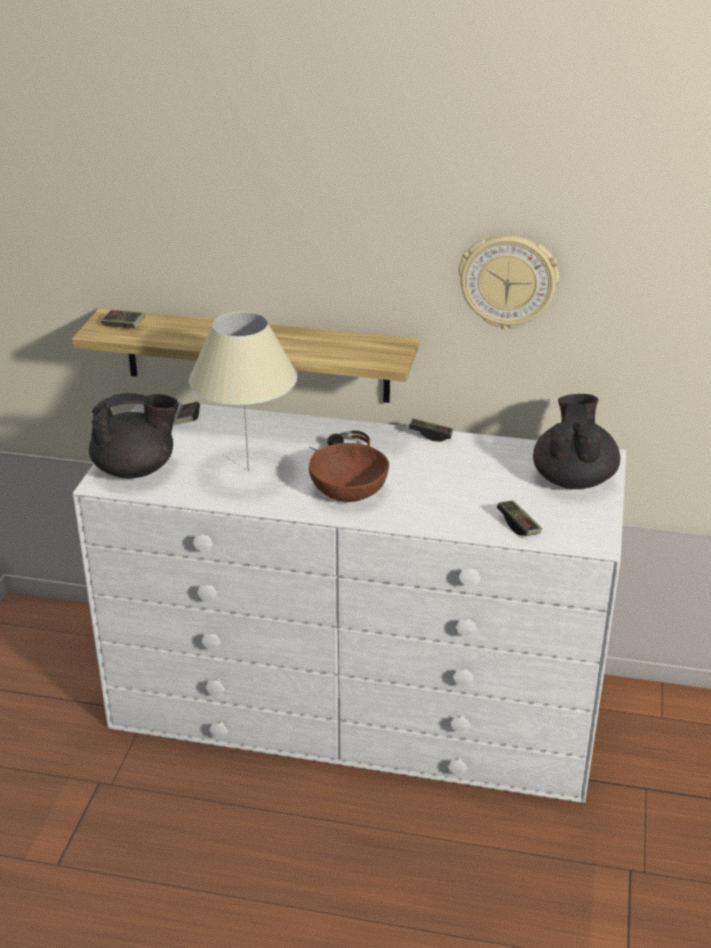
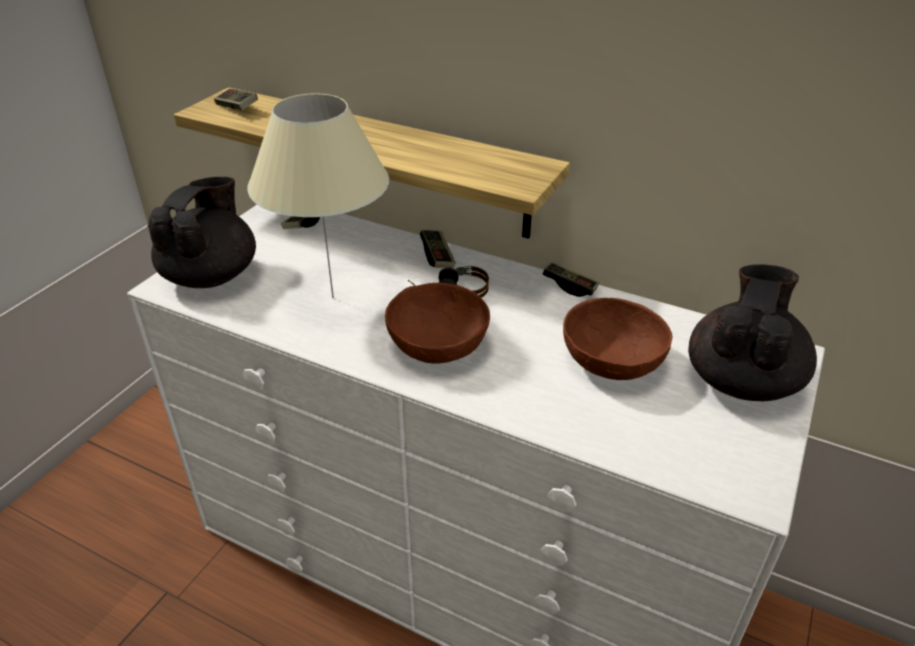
camera: 15 degrees right, 5 degrees up
black teapot [89,393,179,478] -> black teapot turned 75 degrees counterclockwise [148,177,256,288]
wall clock [459,235,559,330] -> none
game controller [497,500,542,536] -> game controller moved to [420,230,456,268]
none -> brown bowl [563,298,672,380]

